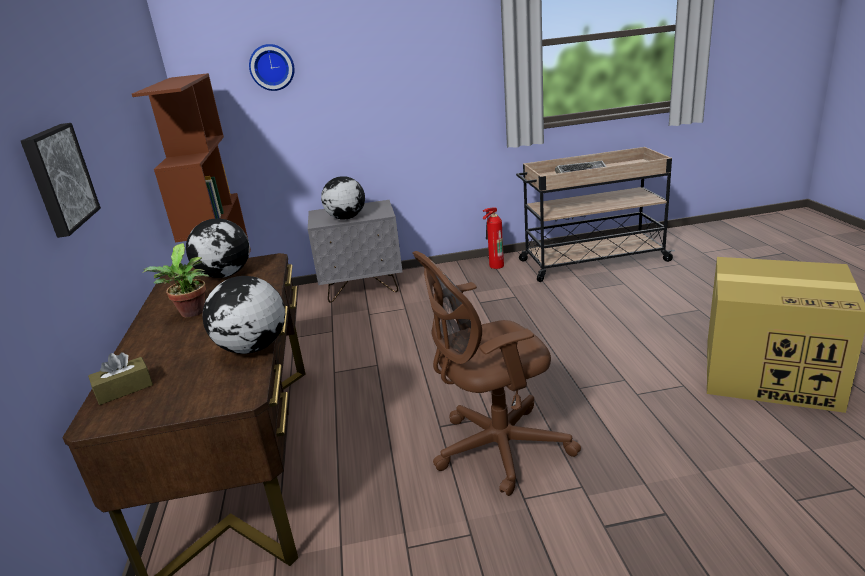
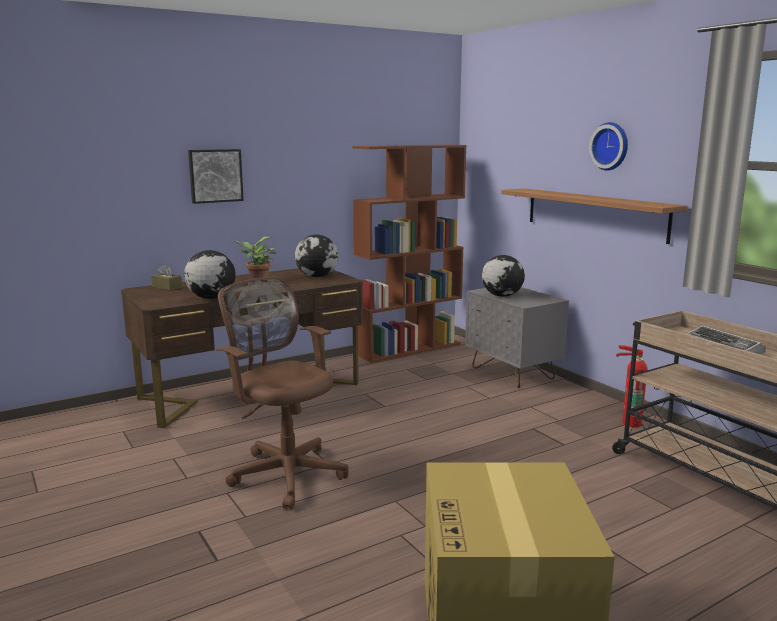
camera: 65 degrees right, 10 degrees down
wall clock [249,44,295,91] -> wall clock moved to [589,122,628,171]
none -> shelf [501,188,687,244]

